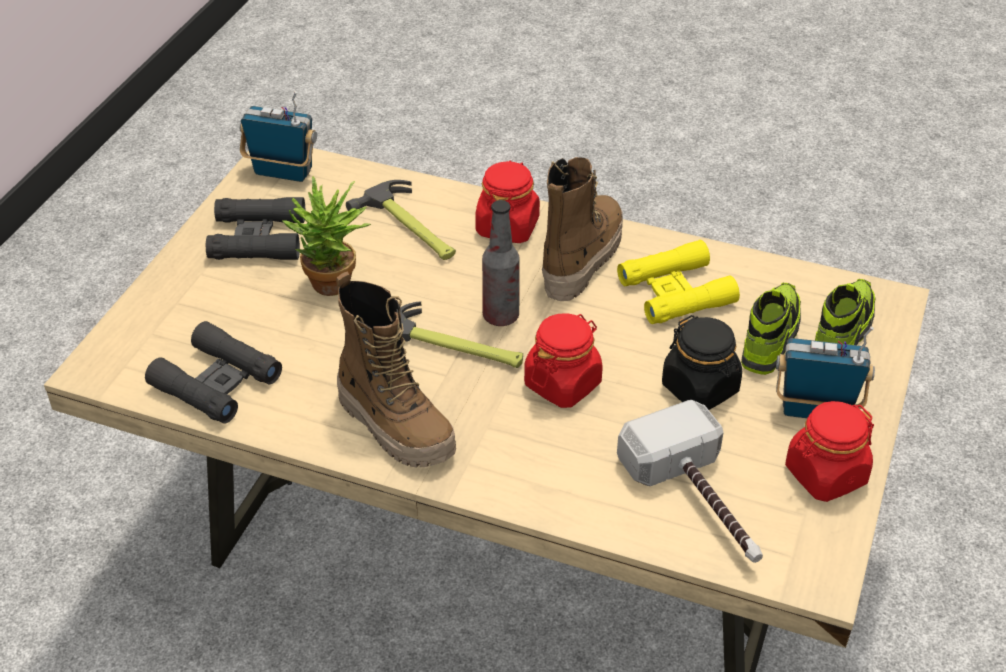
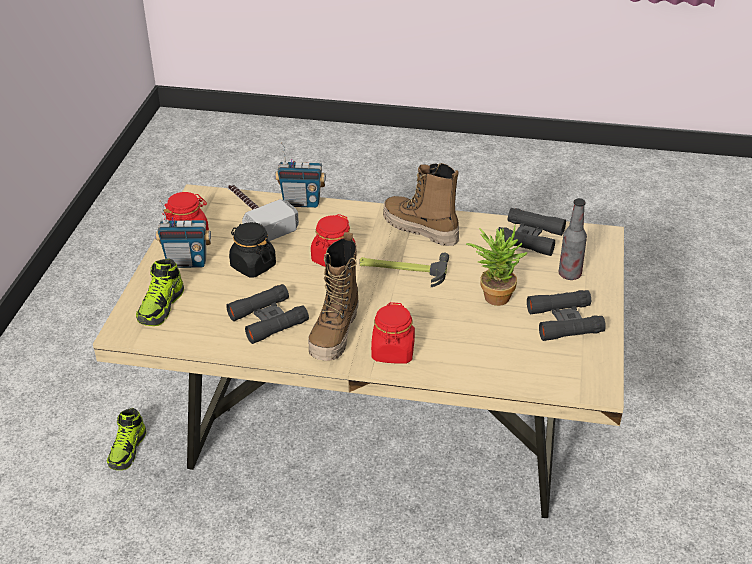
camera: 170 degrees right, 5 degrees down
radio [239,91,317,182] -> radio moved to [275,142,326,208]
hammer [346,180,456,260] -> none
bottle [482,200,519,326] -> bottle moved to [559,198,587,280]
yellow binoculars [617,240,740,324] -> black binoculars [226,284,309,344]
shoe [741,283,801,375] -> shoe moved to [107,408,146,470]

